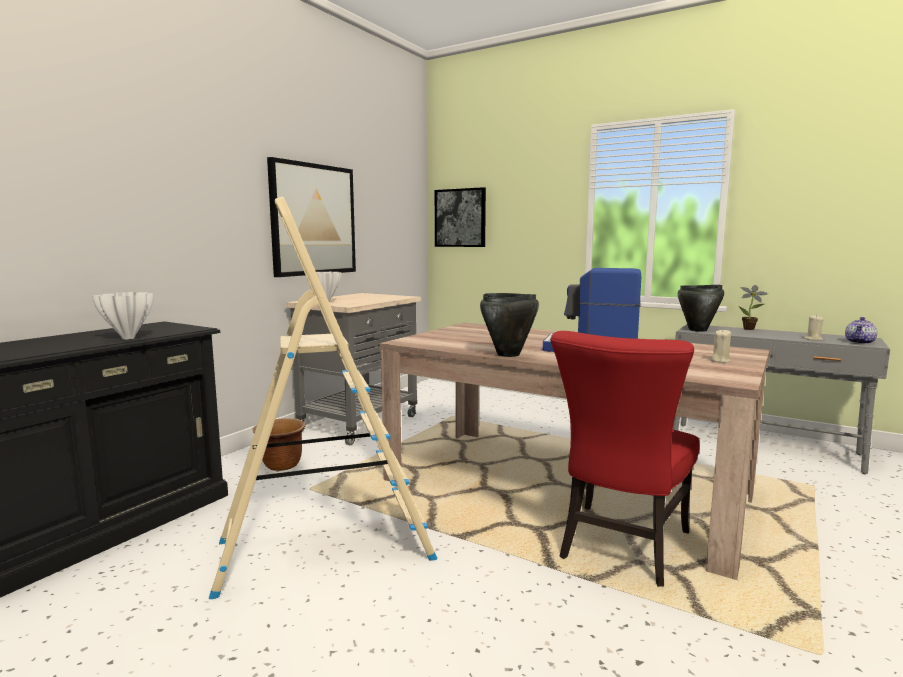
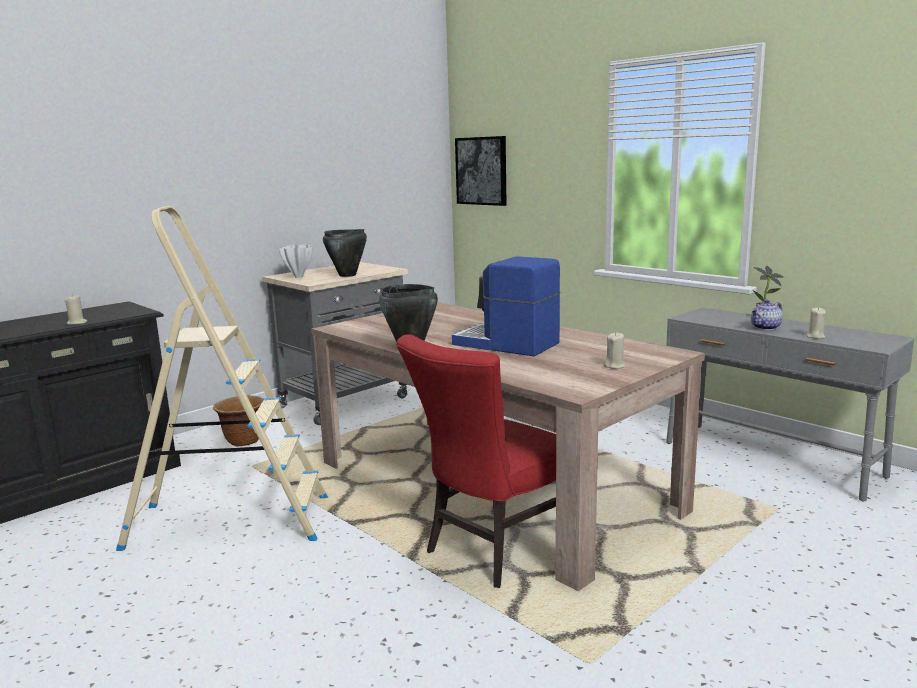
camera: 15 degrees right, 5 degrees up
white vase [92,292,154,340] -> beige candle [64,295,87,325]
picture [267,157,356,277] -> none
black cooking pot [678,285,724,332] -> black cooking pot moved to [323,229,367,277]
teapot [845,317,878,344] -> teapot moved to [751,300,782,330]

